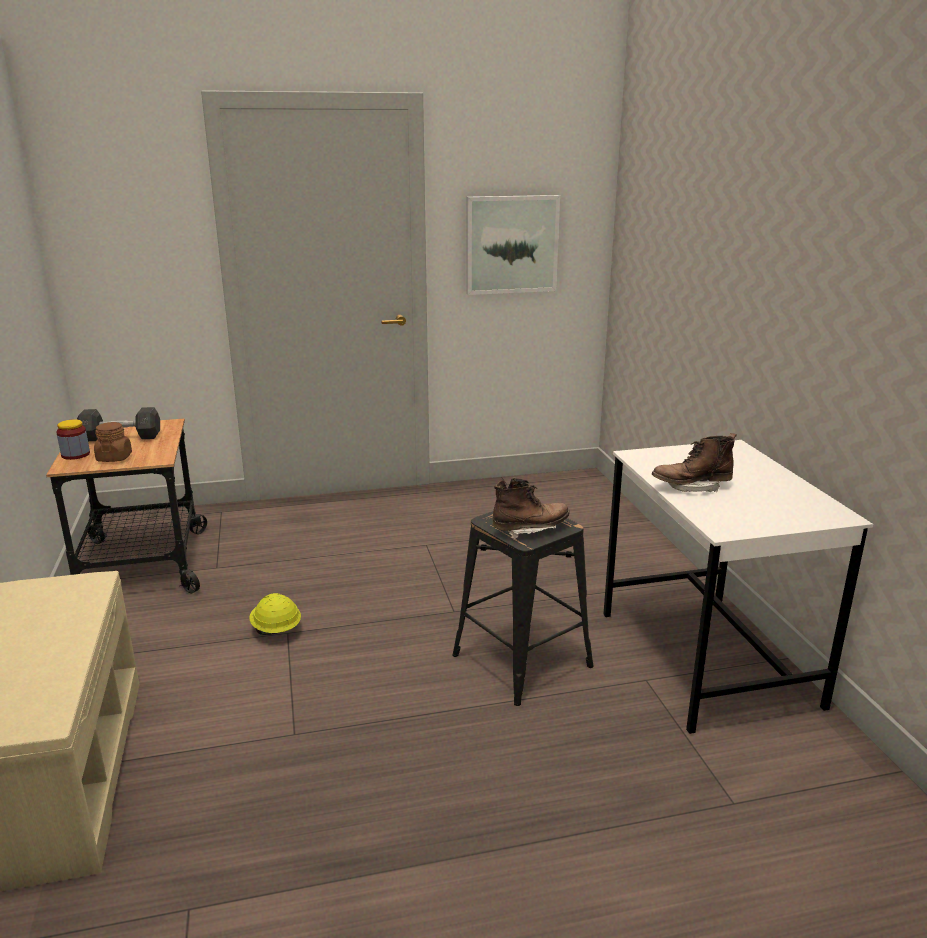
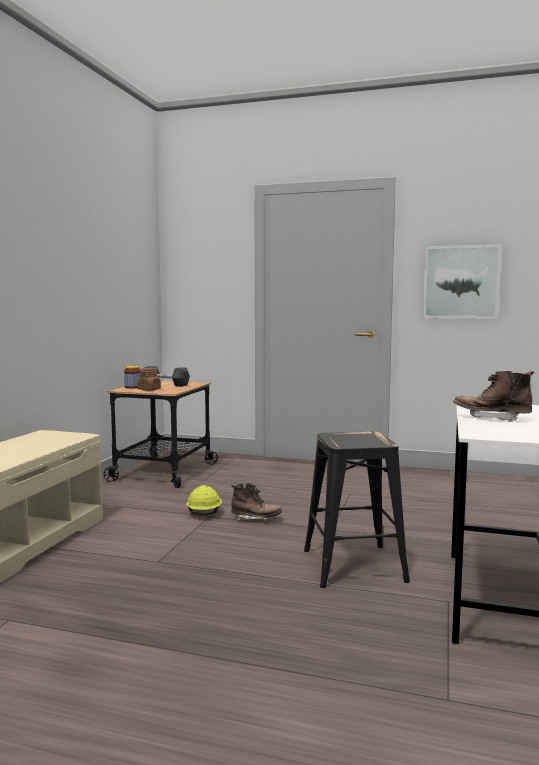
camera: 30 degrees right, 15 degrees down
brown boot [492,478,570,540] -> brown boot moved to [231,483,282,521]

